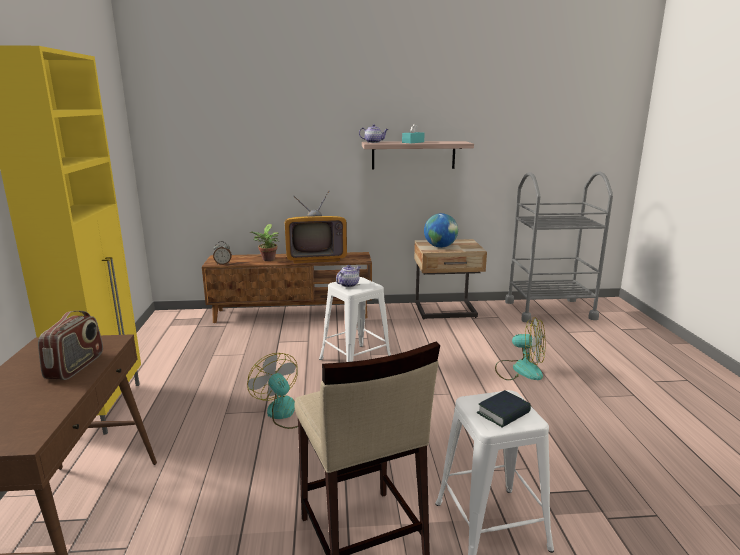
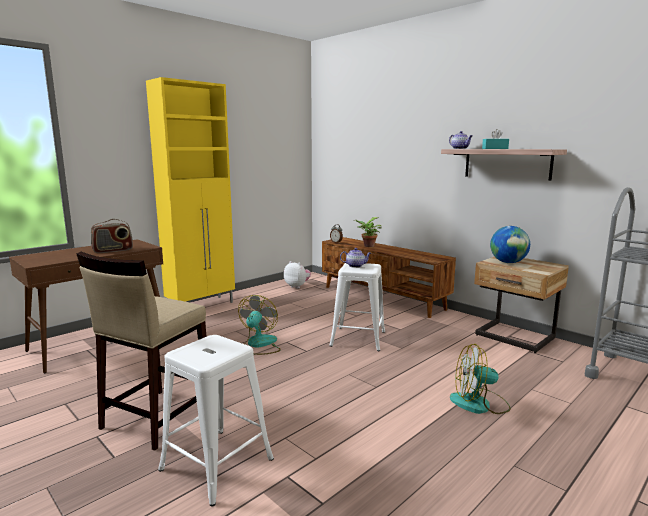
camera: 50 degrees right, 5 degrees down
television [285,190,347,263] -> none
book [477,390,531,427] -> none
fan [495,317,546,380] -> fan turned 105 degrees clockwise [450,344,511,414]
none -> plush toy [284,261,311,289]

